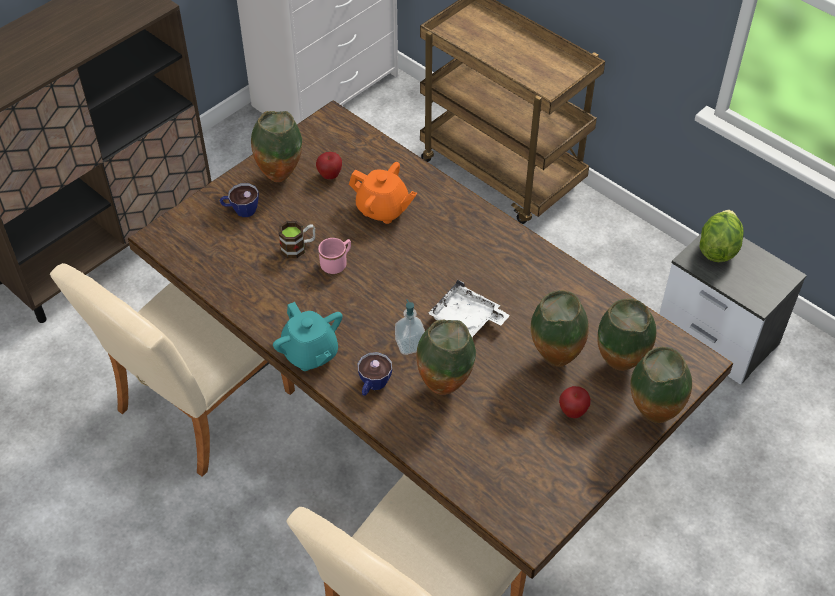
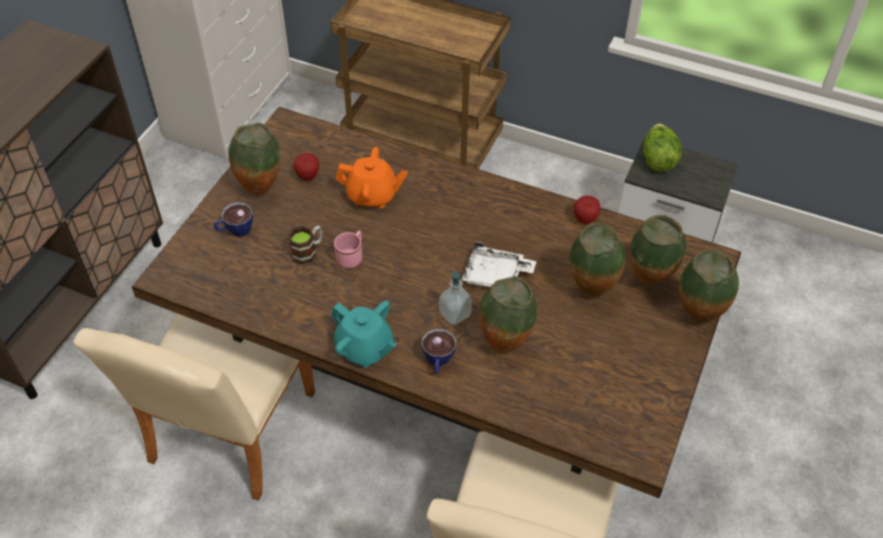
camera: 20 degrees left, 0 degrees up
apple [559,386,591,418] -> apple moved to [574,196,601,224]

